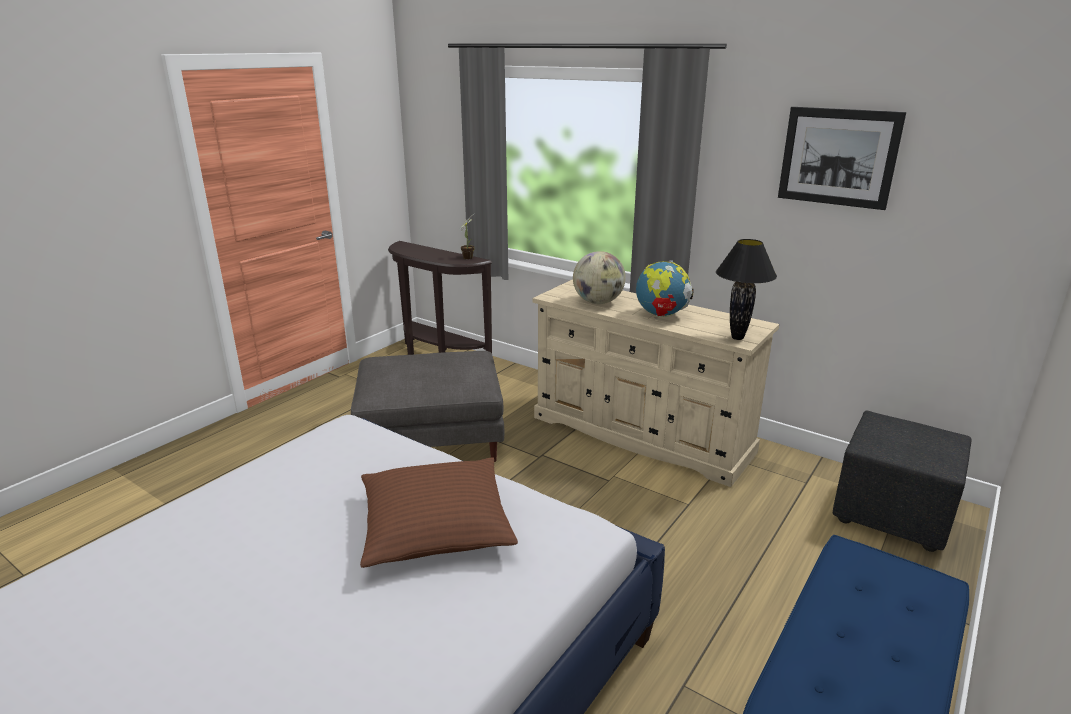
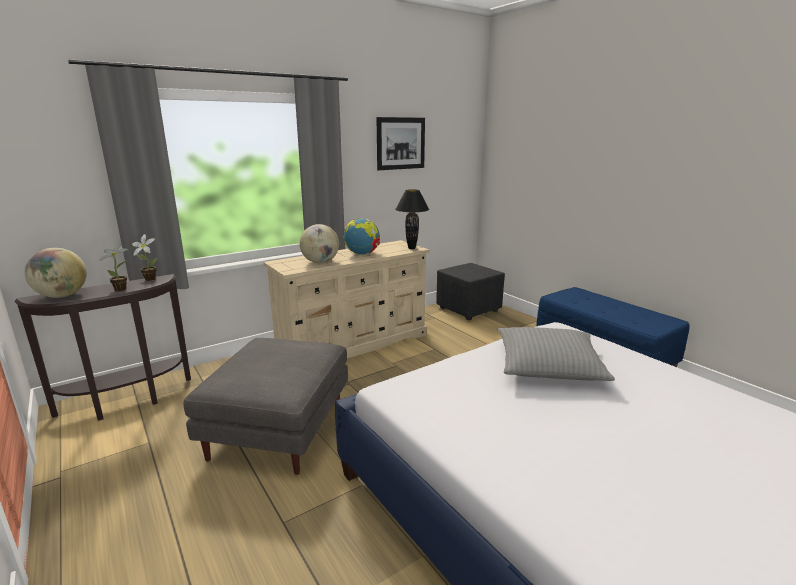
camera: 70 degrees left, 5 degrees down
brown pillow [360,457,518,568] -> grey pillow [497,327,615,381]
none -> globe [25,248,87,298]
none -> potted plant [99,244,128,291]

